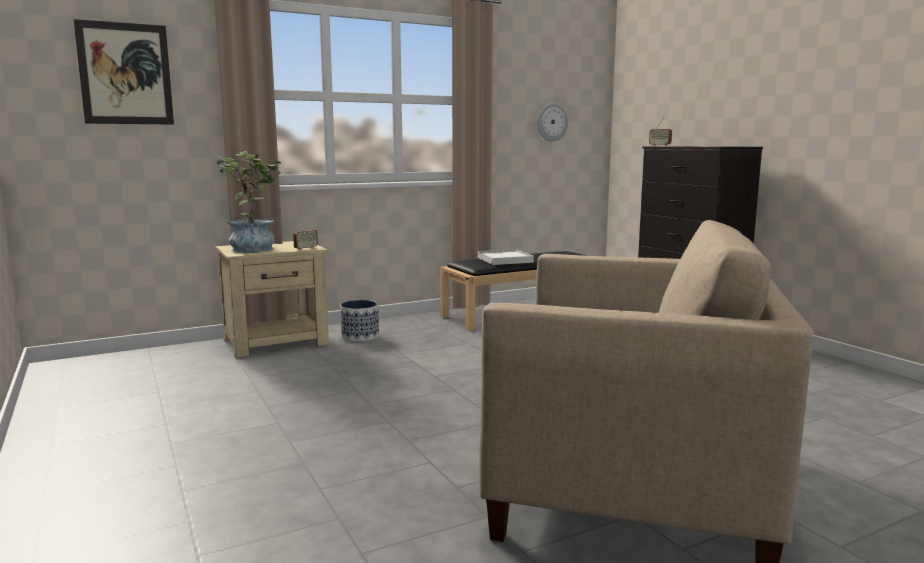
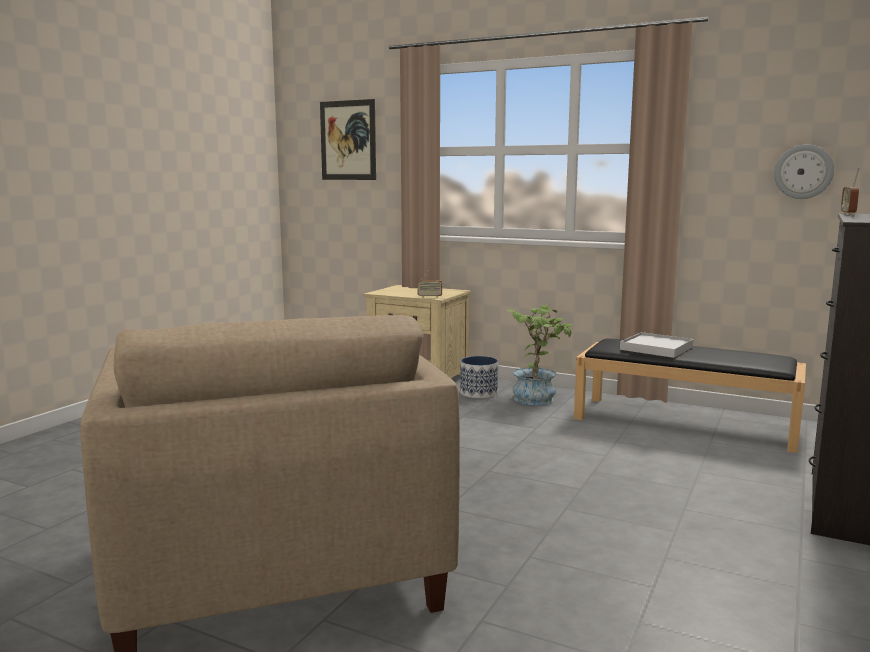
camera: 55 degrees right, 0 degrees up
potted plant [217,151,281,253] -> potted plant moved to [507,305,573,405]

